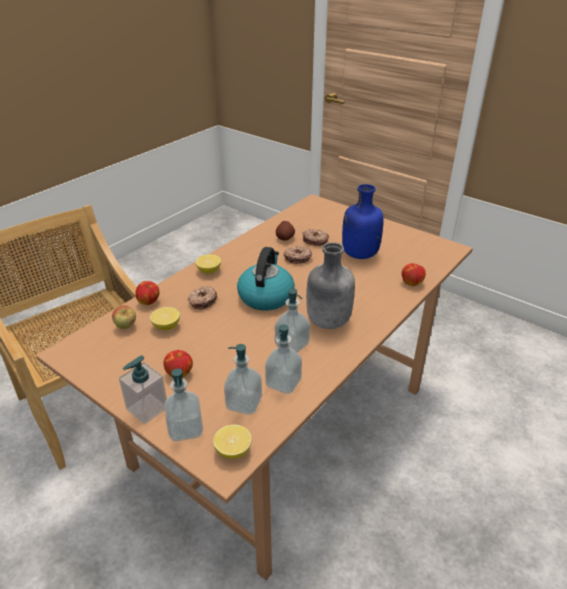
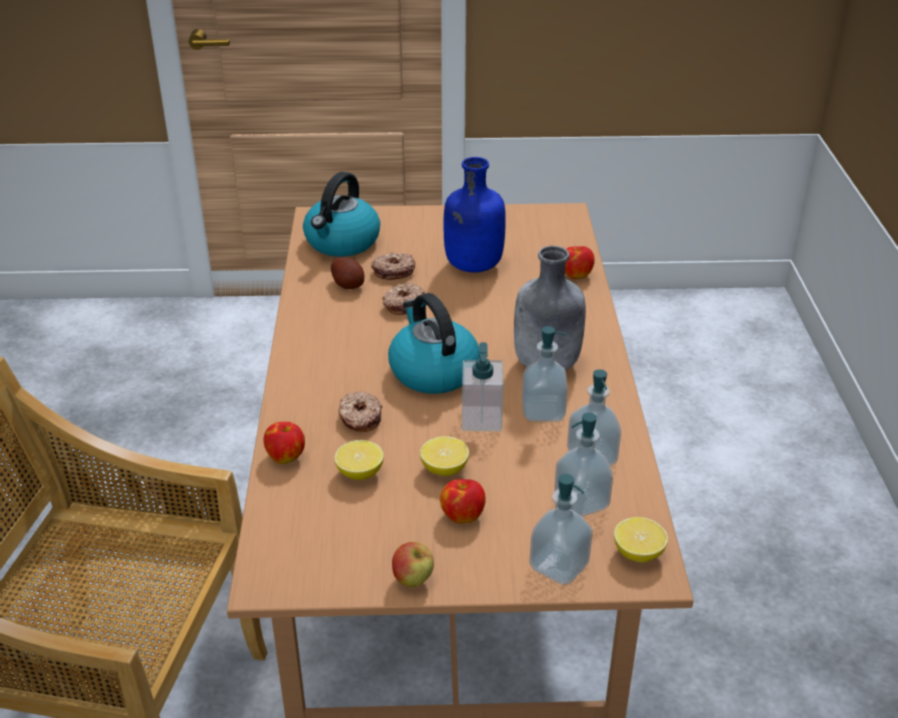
camera: 40 degrees left, 0 degrees up
apple [112,305,136,329] -> apple moved to [392,542,434,587]
soap dispenser [119,356,167,425] -> soap dispenser moved to [462,342,503,431]
lemon [195,254,221,274] -> lemon moved to [420,436,469,476]
none -> kettle [303,172,380,257]

